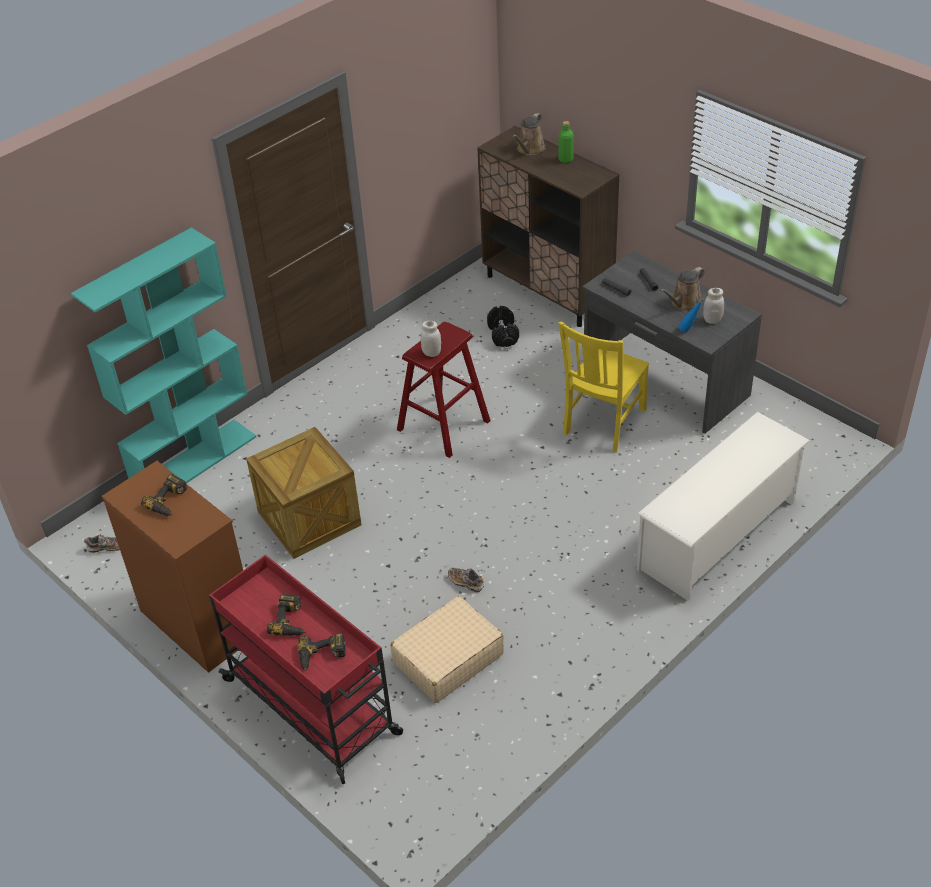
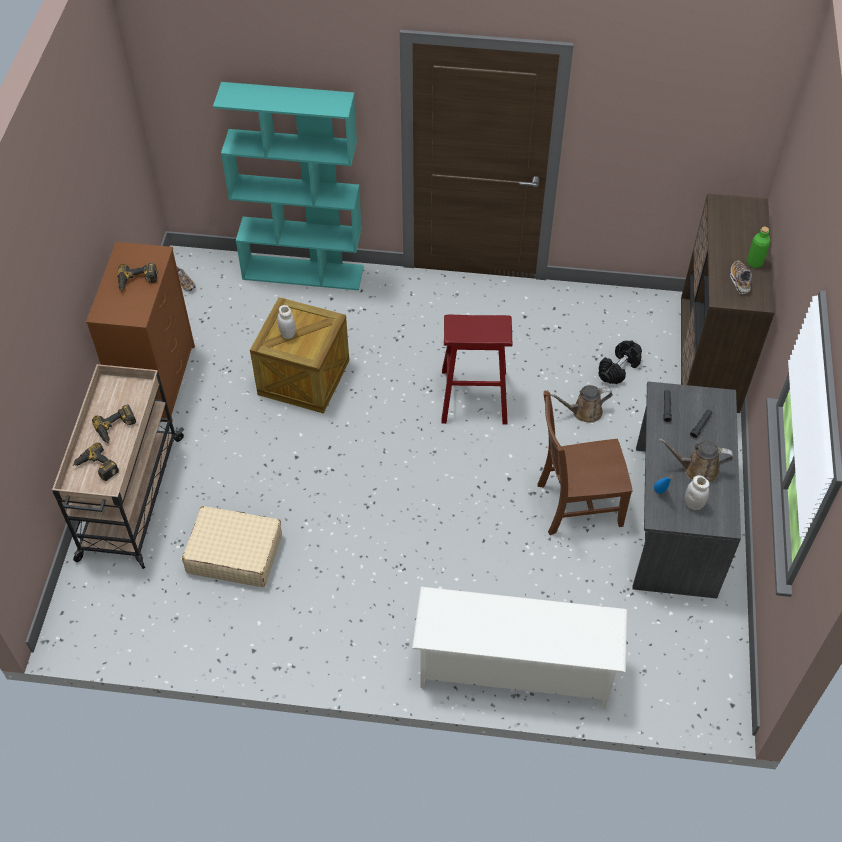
camera: 50 degrees right, 10 degrees up
red cart [209,555,403,784] -> beige cart [52,364,184,569]
white jar [421,321,441,357] -> white jar moved to [277,305,296,339]
shoe [448,568,484,593] -> shoe moved to [730,261,752,294]
brown watering can [512,113,546,155] -> brown watering can moved to [550,385,613,423]
yellow chair [558,322,649,452] -> brown chair [537,391,633,535]

